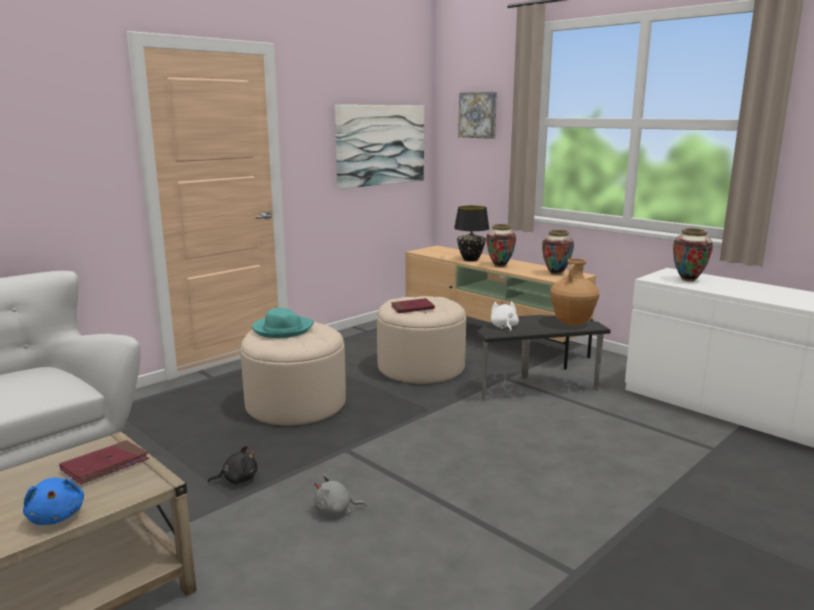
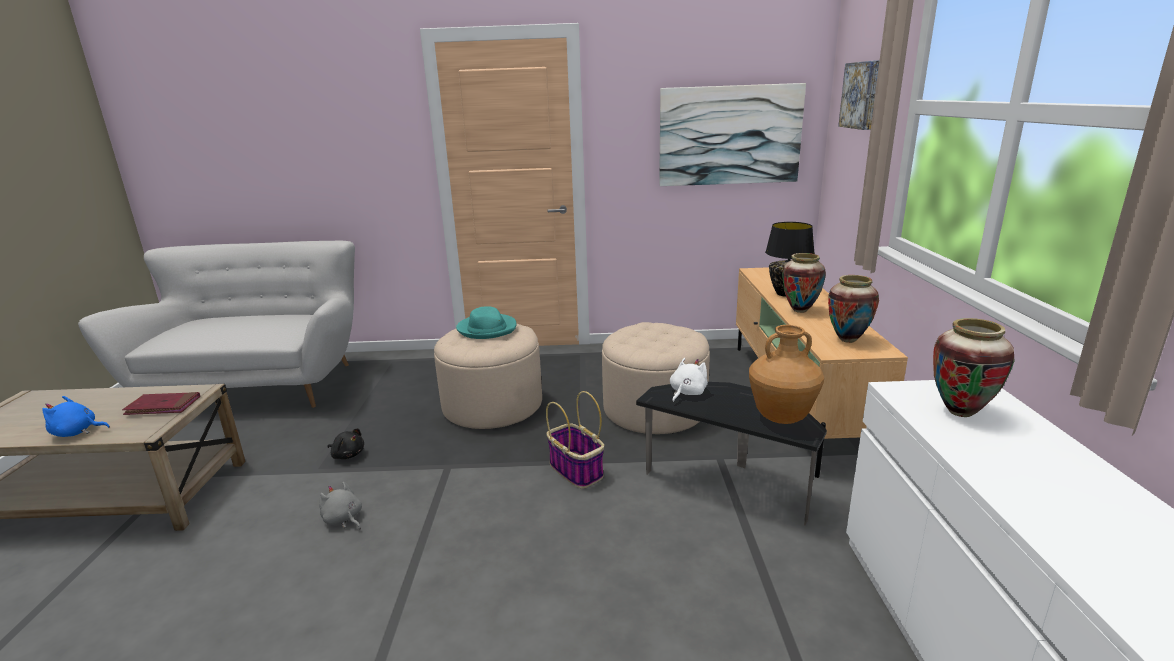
camera: 45 degrees right, 5 degrees up
blue plush toy [23,478,84,525] -> blue plush toy turned 75 degrees clockwise [42,396,110,437]
red book [391,298,435,313] -> none
none -> basket [546,391,604,489]

